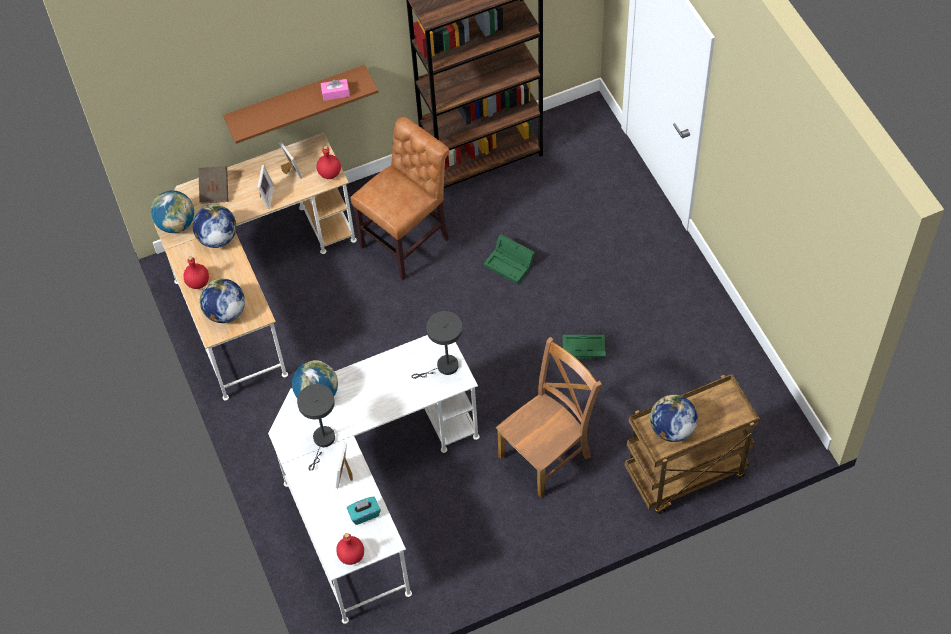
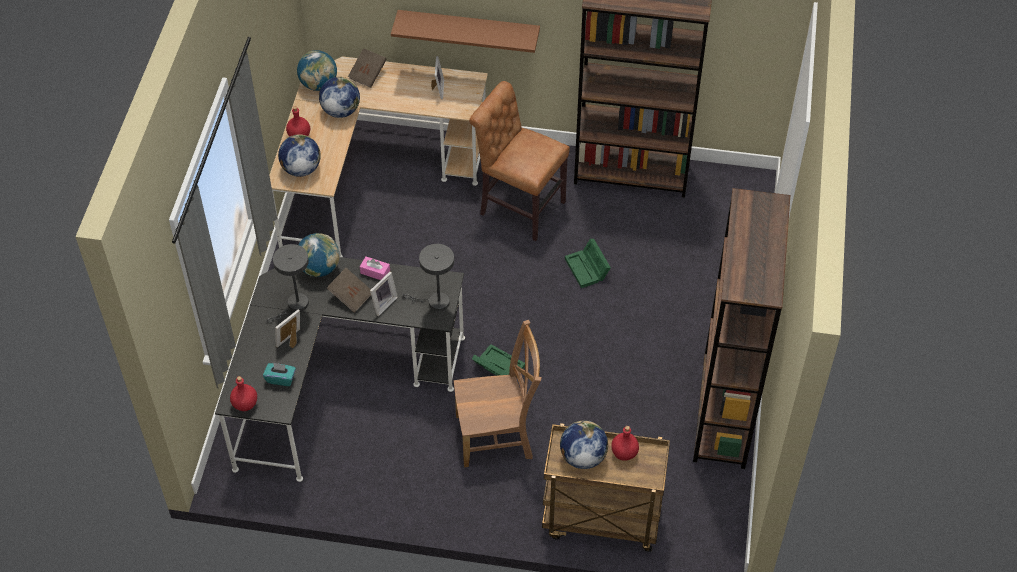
camera: 30 degrees right, 5 degrees down
picture frame [257,164,274,209] -> picture frame moved to [370,272,398,316]
white desk [268,335,480,624] -> black desk [215,257,465,482]
red bottle [316,146,341,179] -> red bottle moved to [611,426,639,461]
pink tissue box [321,79,350,101] -> pink tissue box moved to [360,256,390,280]
brown chair [350,116,450,280] -> brown chair turned 135 degrees counterclockwise [469,81,570,241]
green storage box [563,335,606,359] -> green storage box moved to [472,344,525,376]
none -> brown book [327,268,371,313]
none -> brown bookcase [693,188,790,469]

